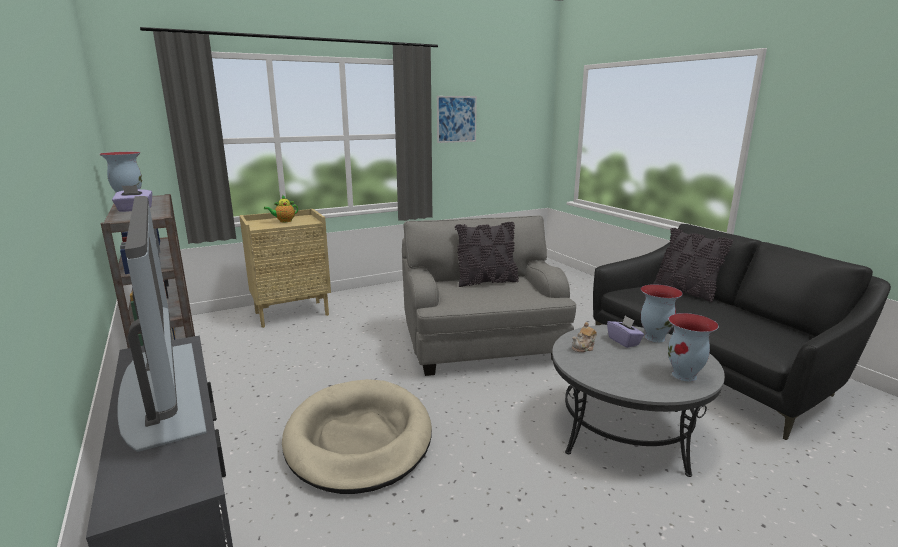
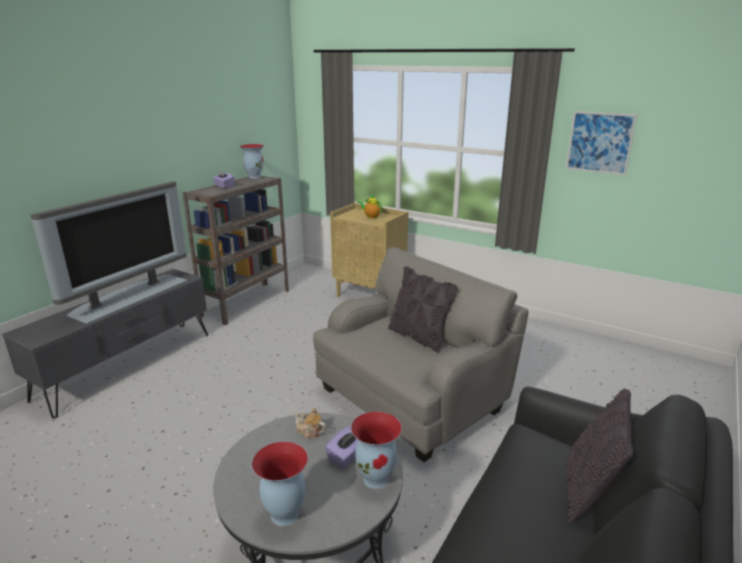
camera: 60 degrees right, 5 degrees up
beige dog bed [282,379,432,494] -> none

